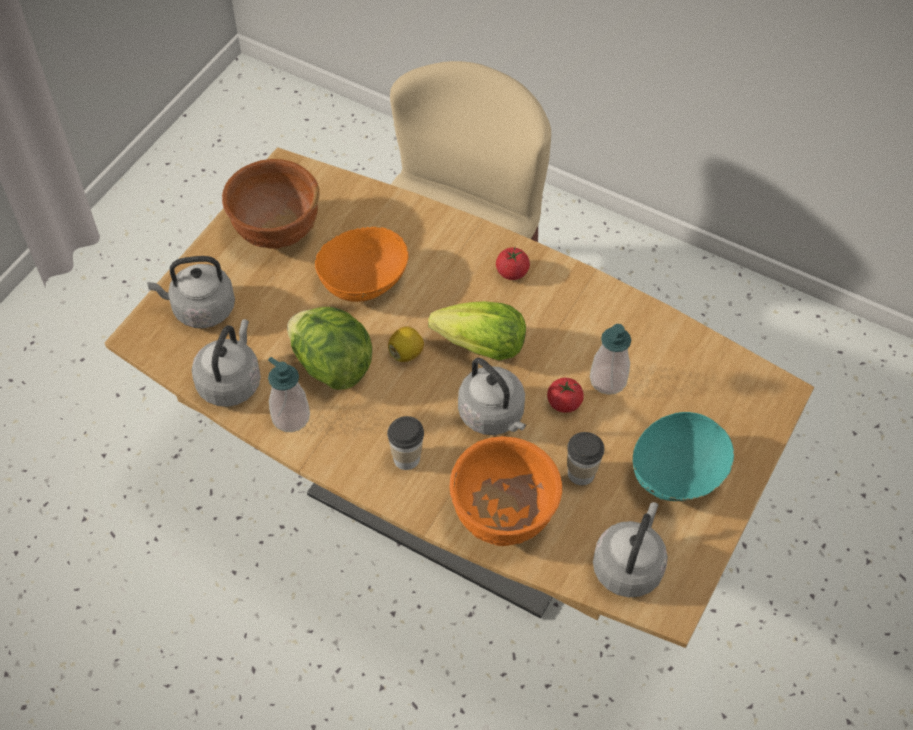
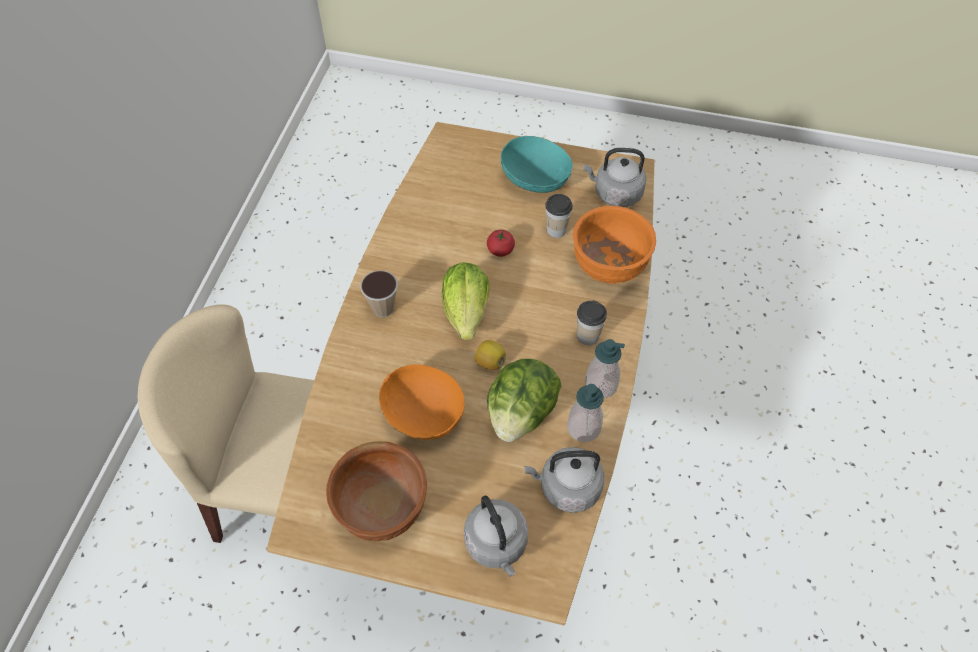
camera: 105 degrees left, 0 degrees up
grey kettle [458,358,526,435] -> none
tomato [496,247,530,280] -> cup [360,270,398,317]
soap dispenser [590,324,631,395] -> soap dispenser moved to [585,339,625,398]

